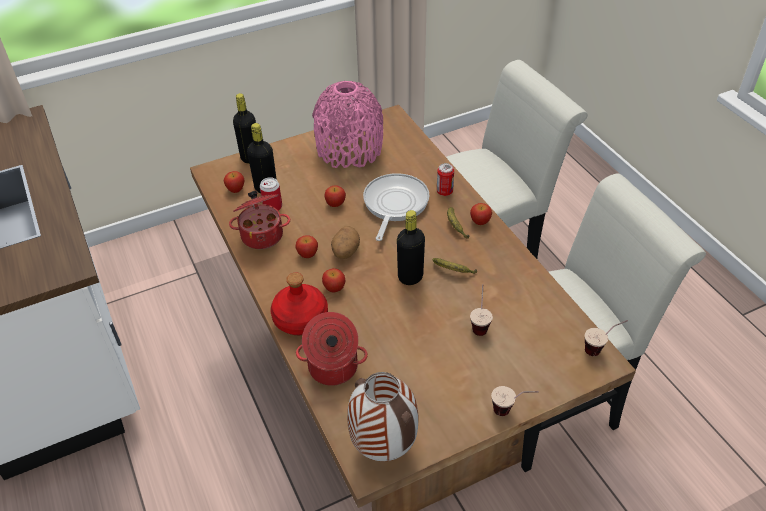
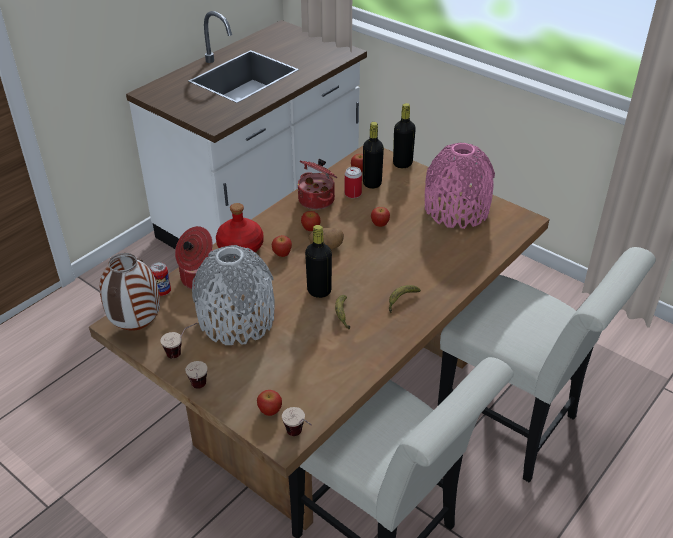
camera: 65 degrees right, 5 degrees down
frying pan [363,173,429,241] -> none
can [437,163,454,196] -> can moved to [150,262,171,296]
apple [470,203,492,225] -> apple moved to [257,390,282,416]
cup [470,284,493,336] -> cup moved to [160,323,197,359]
none -> grey vase [192,245,275,345]

